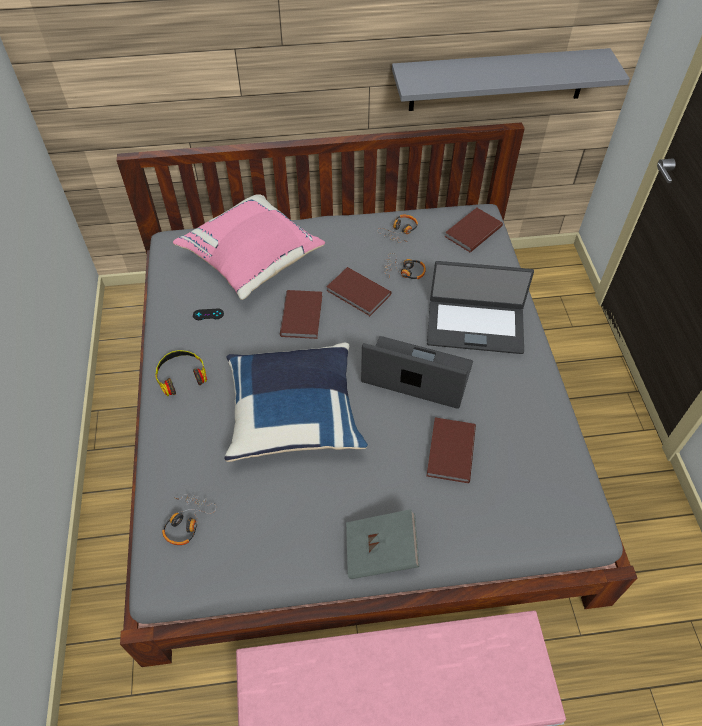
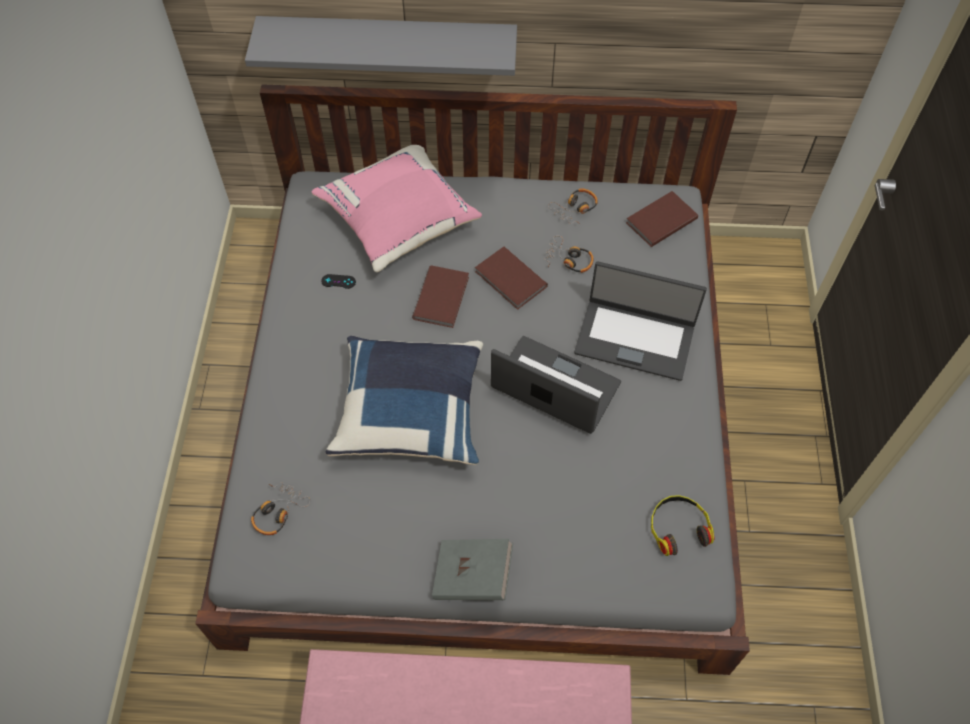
camera: 10 degrees right, 5 degrees up
headphones [155,350,207,396] -> headphones moved to [651,495,715,556]
grey shelf [392,48,630,111] -> grey shelf moved to [245,16,517,76]
brown book [427,417,476,483] -> none

